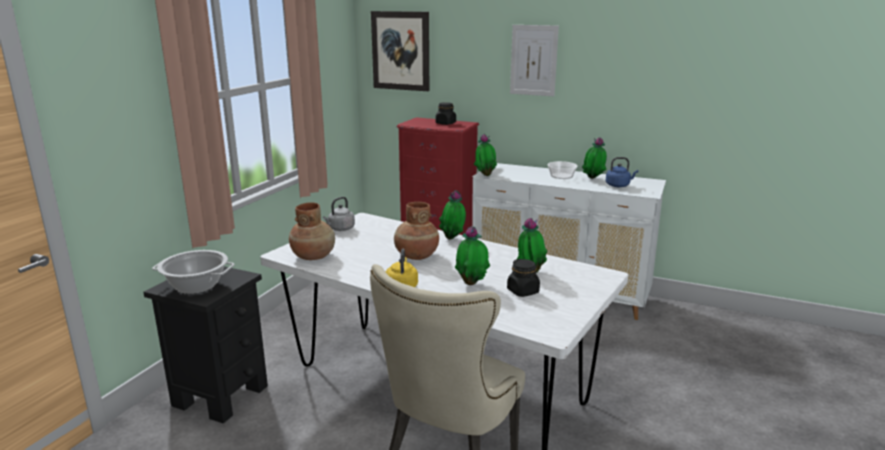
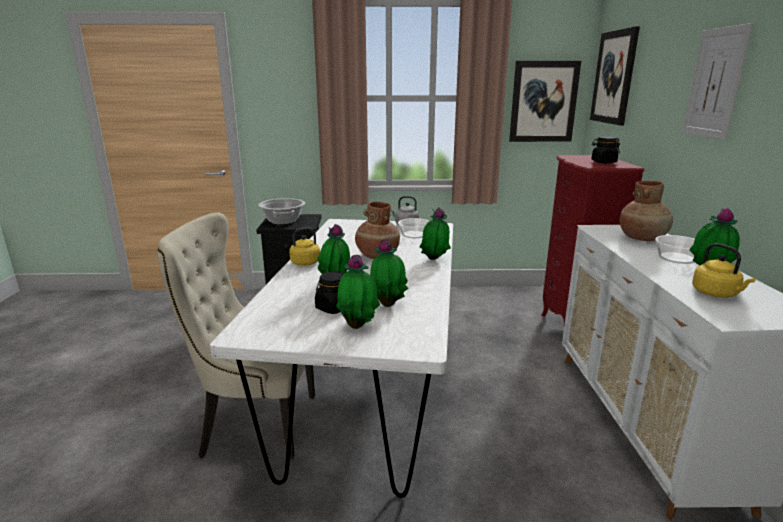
camera: 65 degrees right, 0 degrees up
brown vase [289,202,335,260] -> brown vase moved to [620,181,673,241]
potted plant [474,134,497,176] -> potted plant moved to [336,254,380,329]
blue kettle [606,157,638,187] -> yellow kettle [692,243,756,298]
none -> bowl [398,218,429,238]
none -> picture [509,61,581,142]

